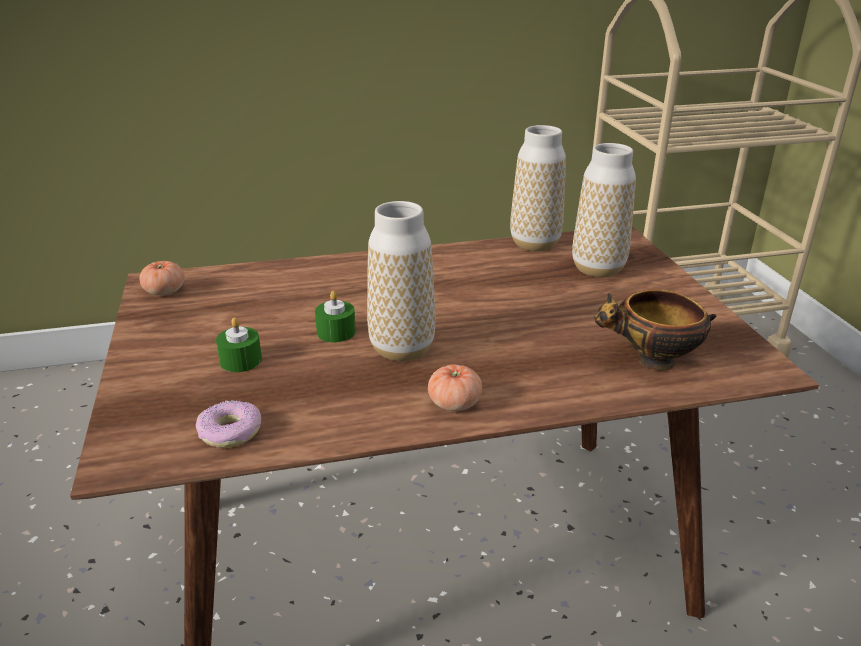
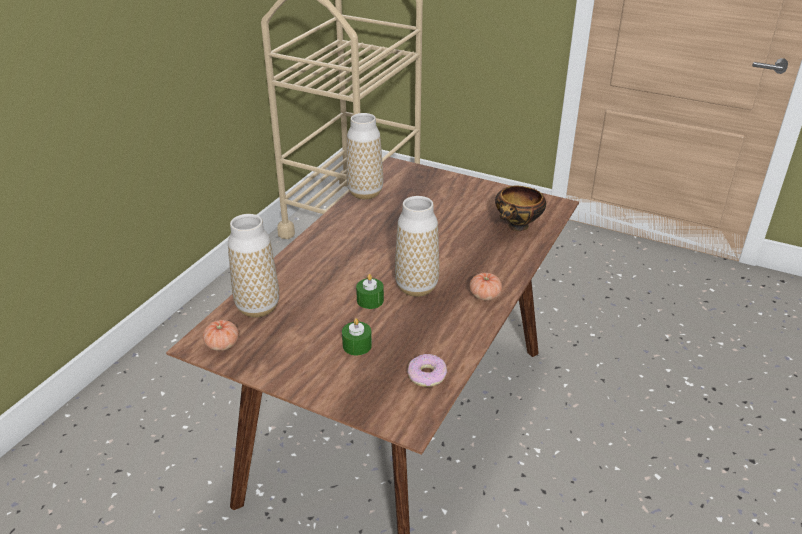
camera: 50 degrees left, 5 degrees up
vase [572,143,636,278] -> vase moved to [228,214,279,318]

